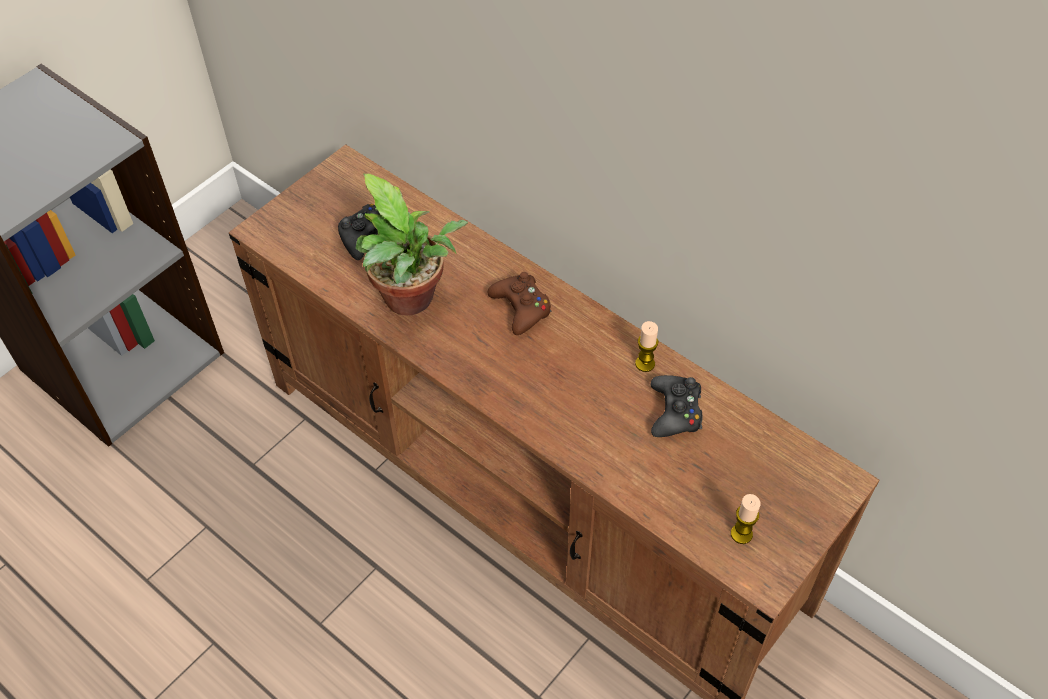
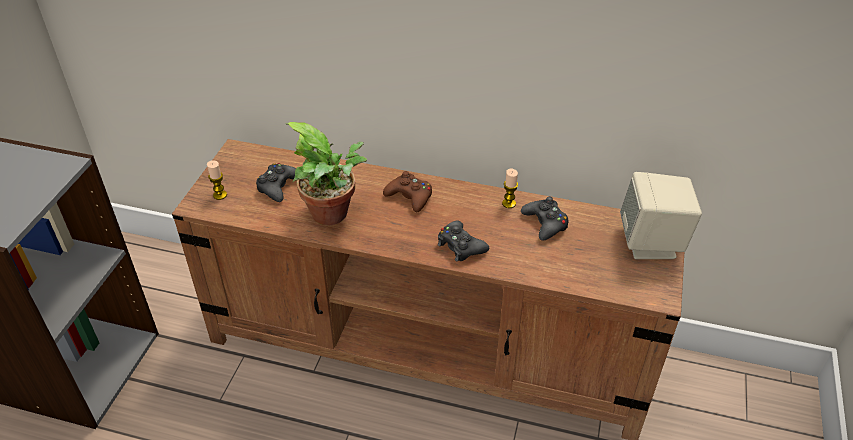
camera: 25 degrees left, 10 degrees down
candle [731,494,760,544] -> candle moved to [207,160,227,200]
none -> black game controller [438,220,489,262]
none -> beige speaker [620,172,702,259]

